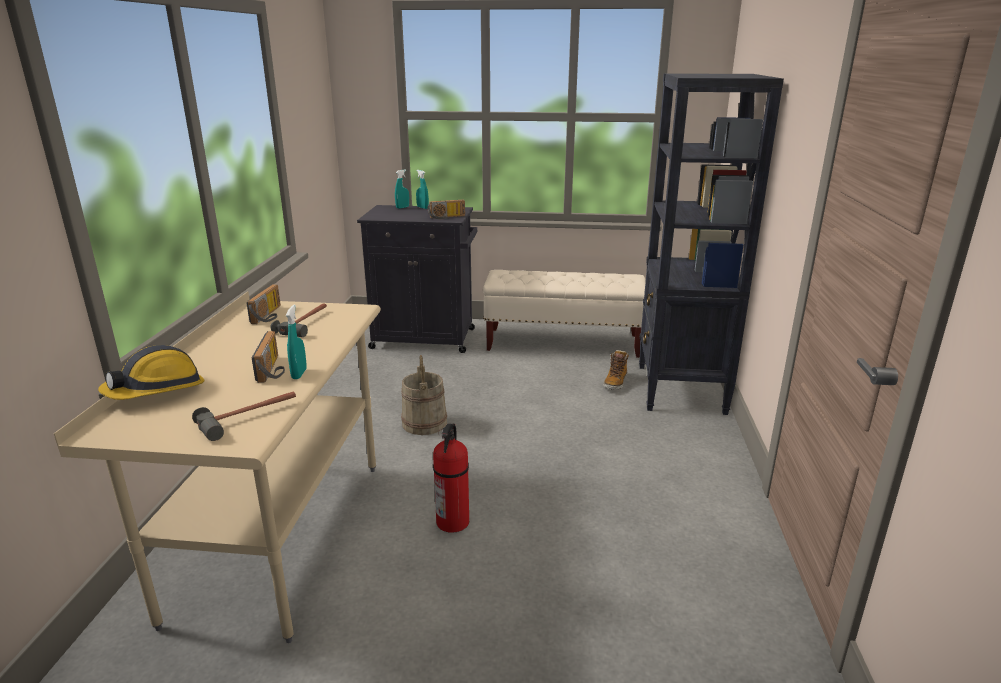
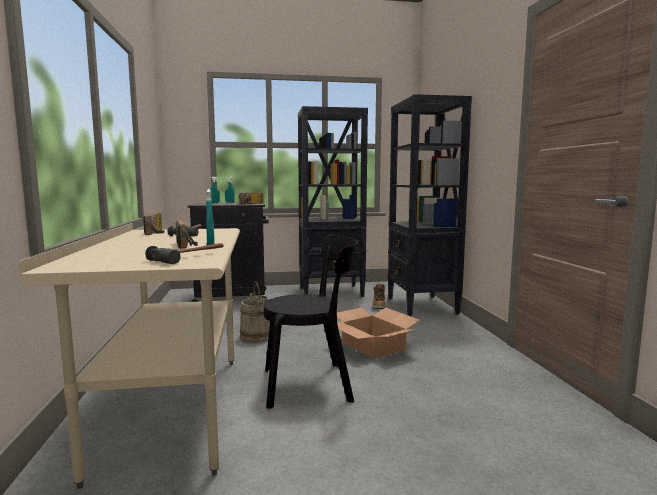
camera: 15 degrees left, 15 degrees down
hard hat [98,345,204,400] -> none
fire extinguisher [433,423,469,533] -> black chair [264,234,359,409]
beige bench [483,270,646,358] -> black bookcase [298,106,368,297]
none -> cardboard box [337,308,420,359]

